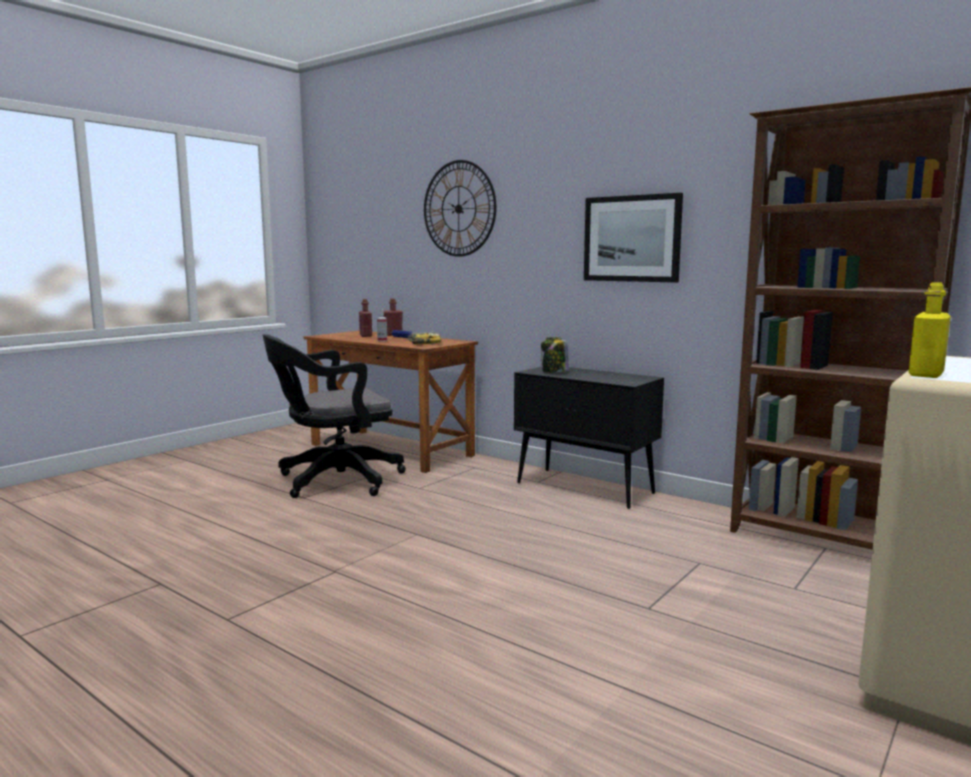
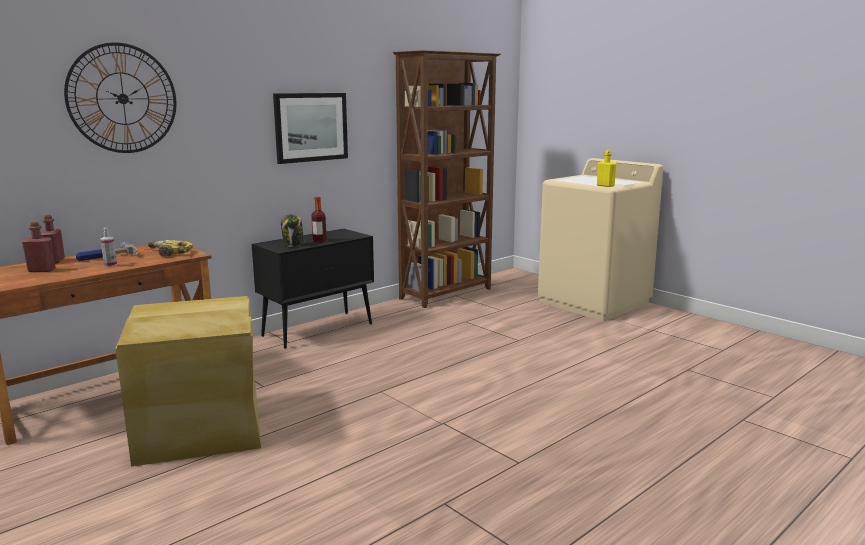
camera: 80 degrees left, 5 degrees up
black office chair [262,334,406,498] -> beige storage box [115,296,261,467]
none -> bottle [311,197,327,242]

